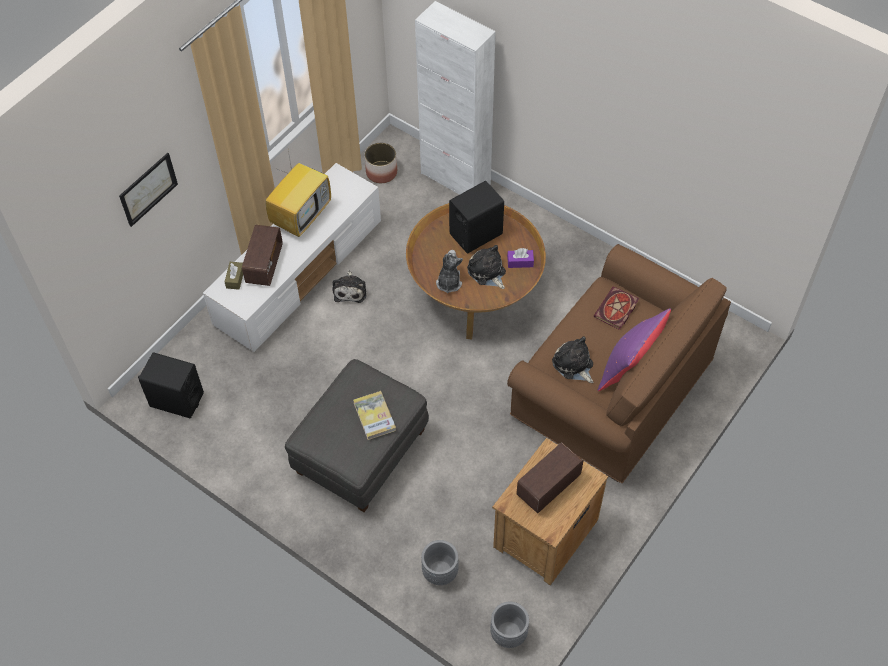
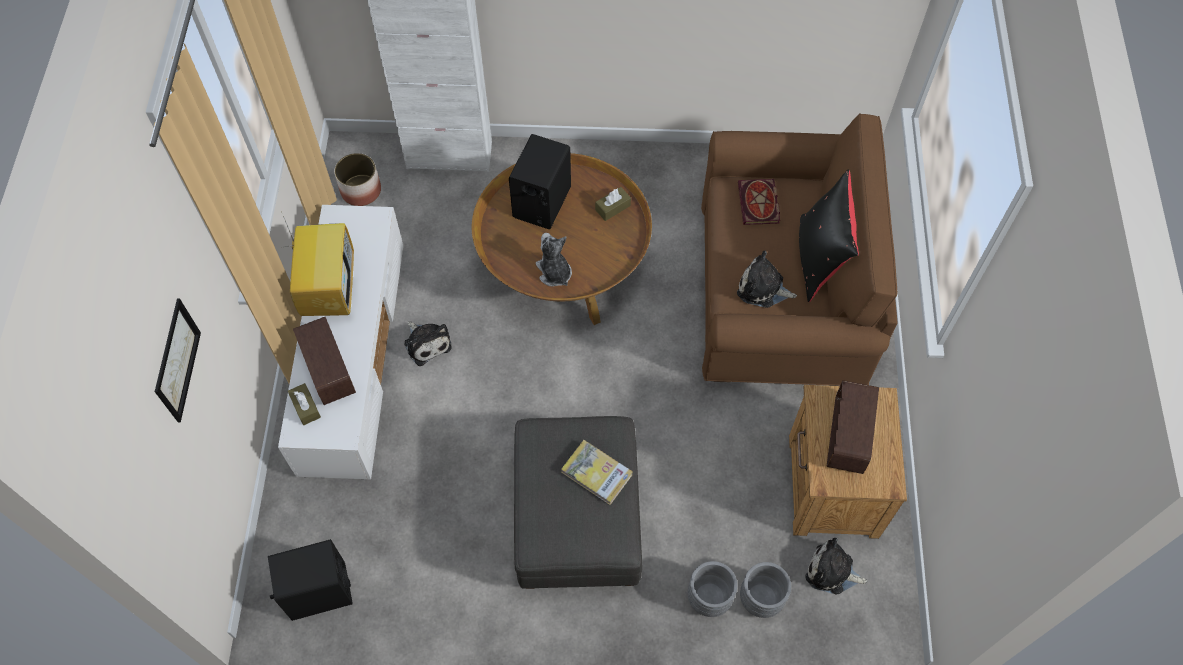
camera: 35 degrees left, 5 degrees up
plush toy [467,245,506,289] -> plush toy moved to [805,538,867,594]
grey planter [490,602,529,648] -> grey planter moved to [688,561,737,617]
purple tissue box [507,248,534,268] -> brown tissue box [595,187,631,221]
purple pillow [598,309,671,391] -> black pillow [799,170,859,302]

